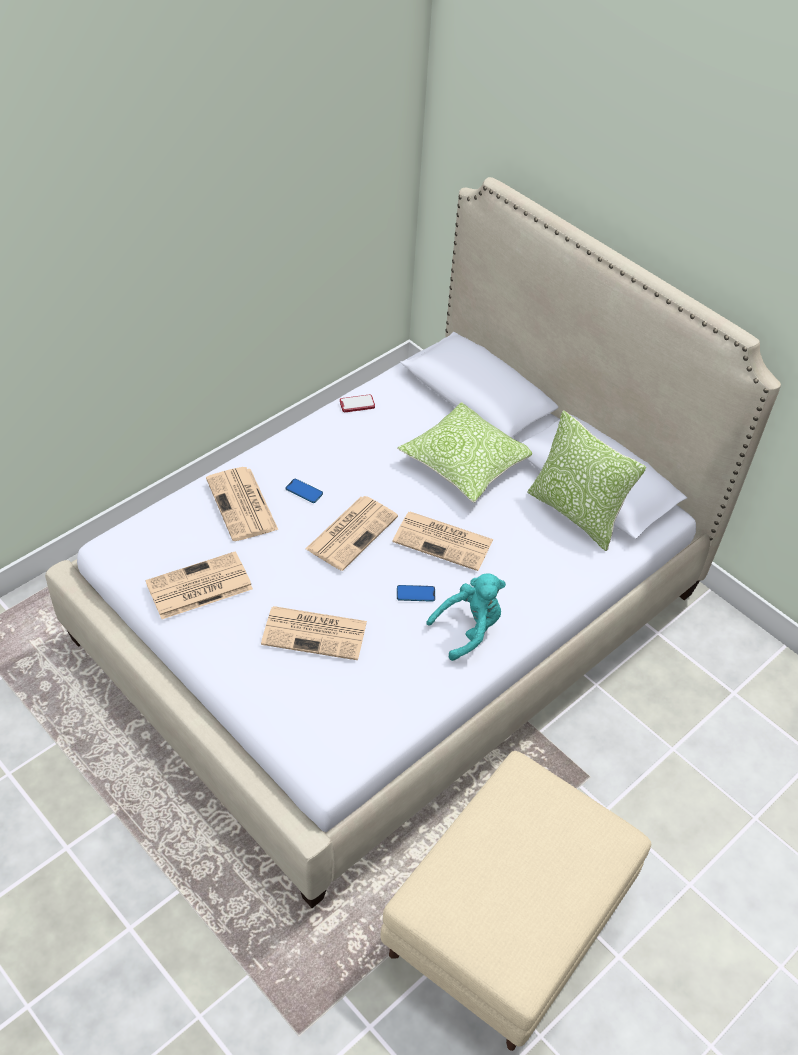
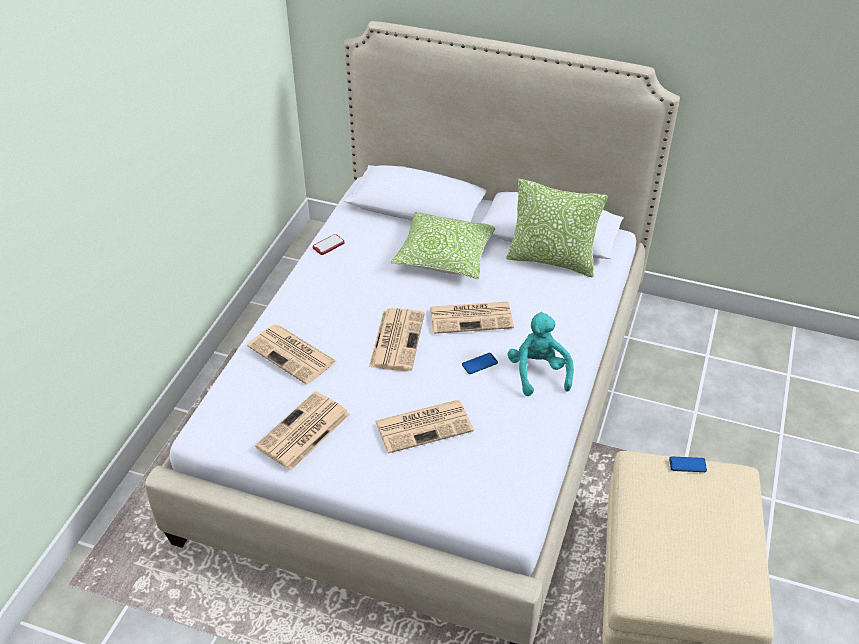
camera: 25 degrees left, 5 degrees down
phone [286,479,323,503] -> phone moved to [669,456,707,472]
turquoise plush toy [426,573,506,661] -> turquoise plush toy turned 45 degrees counterclockwise [508,312,574,396]

